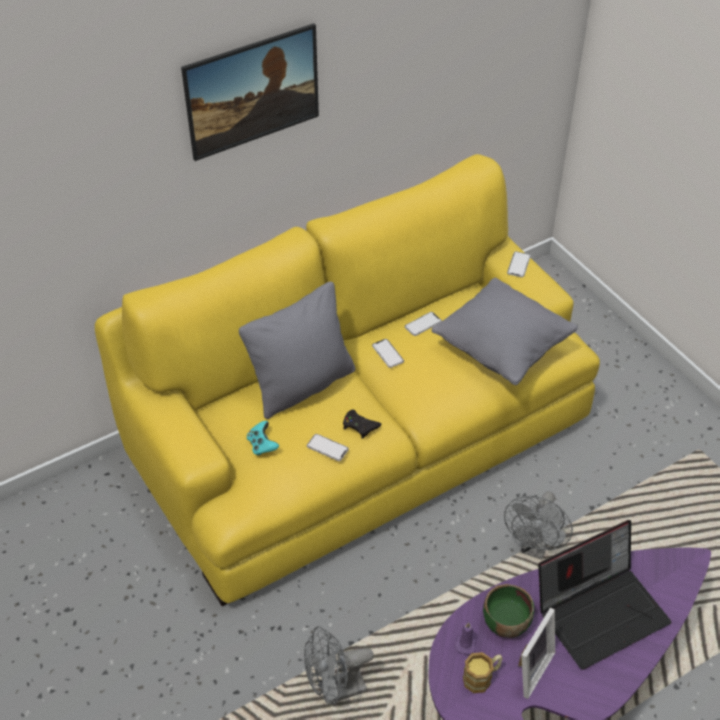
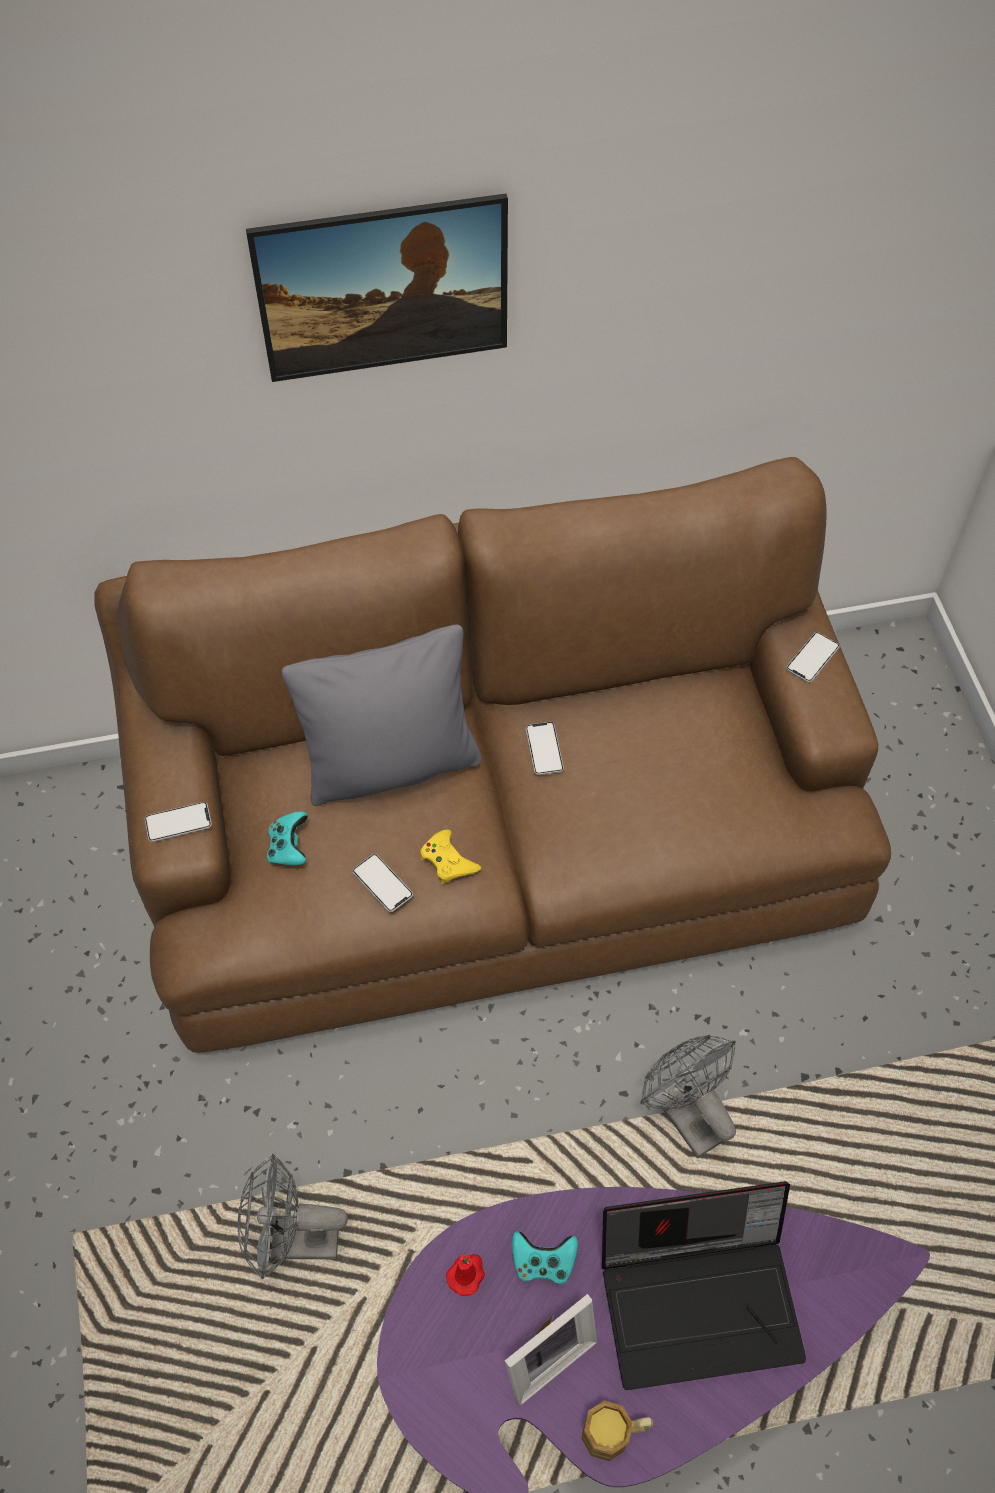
camera: 20 degrees right, 10 degrees up
yellow sofa [95,154,600,606] -> brown sofa [94,457,891,1053]
black game controller [343,410,381,439] -> yellow game controller [420,829,481,885]
phone [404,312,442,336] -> phone moved to [144,802,212,842]
grey pillow [431,278,578,385] -> none
purple candle [454,622,476,655] -> red candle [446,1254,485,1296]
mug [463,652,503,693] -> mug moved to [581,1401,653,1461]
green bowl [483,584,535,638] -> turquoise game controller [512,1231,578,1284]
grey fan [504,491,573,560] -> grey fan turned 105 degrees clockwise [640,1035,736,1158]

